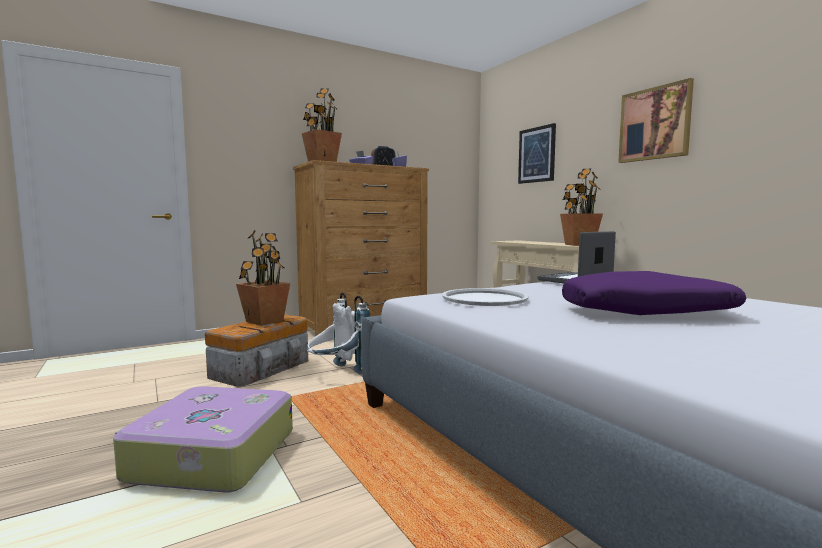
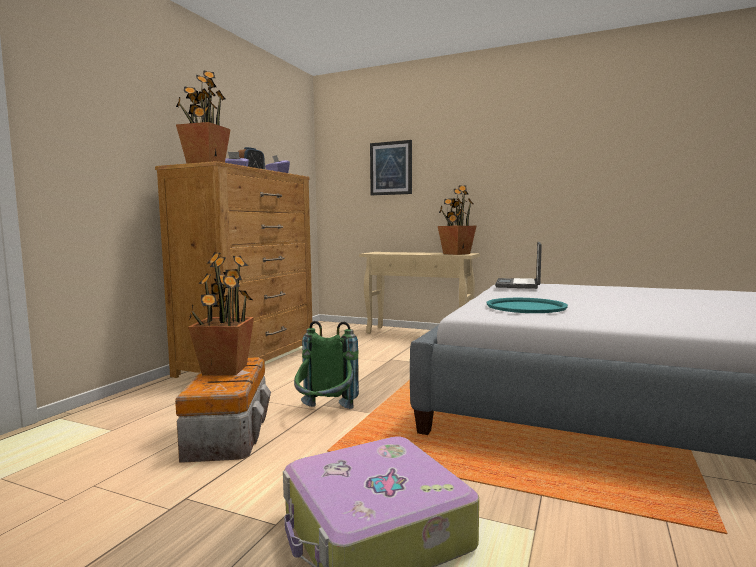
camera: 35 degrees left, 0 degrees up
white backpack [307,293,370,374] -> green backpack [294,321,359,409]
white tray [442,288,529,306] -> turquoise tray [486,298,568,313]
purple pillow [562,271,746,315] -> none
picture [618,78,694,163] -> none

